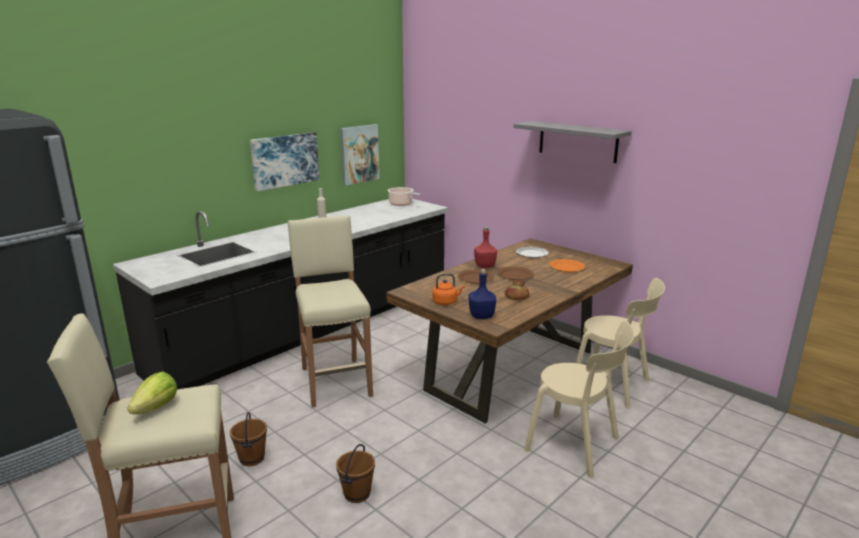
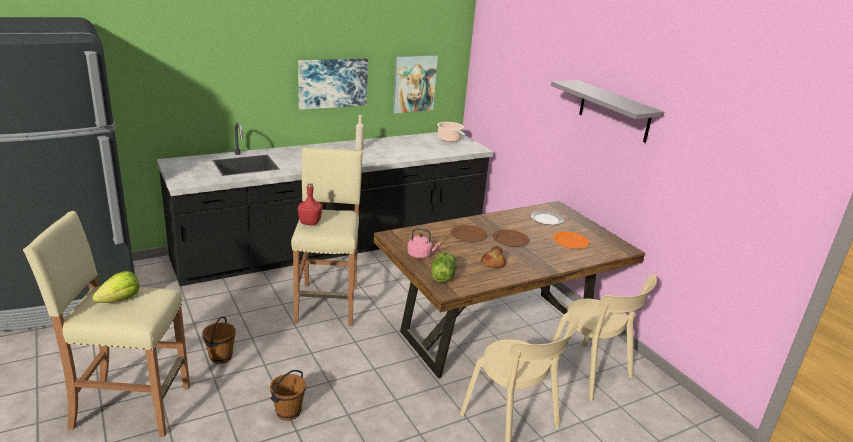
camera: 15 degrees right, 5 degrees up
orange kettle [432,273,465,305] -> pink kettle [407,228,440,259]
blue bottle [468,269,496,319] -> lettuce [431,252,457,283]
red bottle [474,227,497,268] -> red bottle moved to [298,183,322,225]

